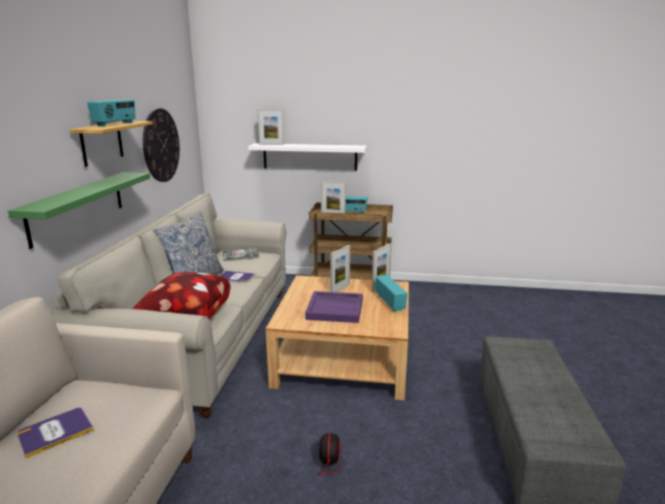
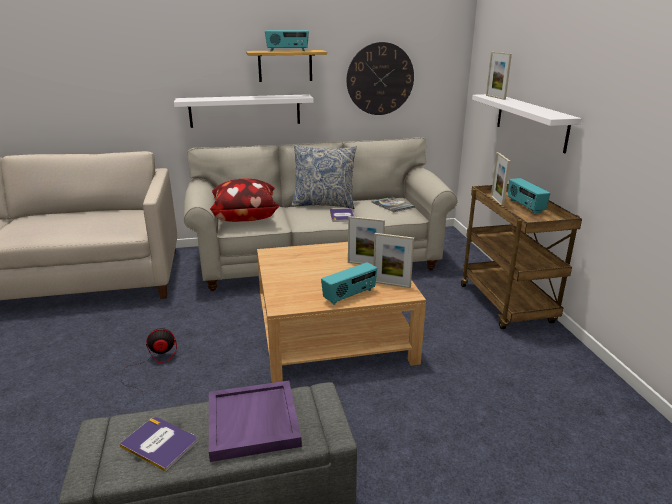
camera: 70 degrees right, 5 degrees up
green shelf [8,172,150,249] -> white shelf [174,94,314,128]
book [17,408,94,458] -> book moved to [119,417,197,472]
purple tray [305,291,363,323] -> purple tray moved to [209,381,302,462]

